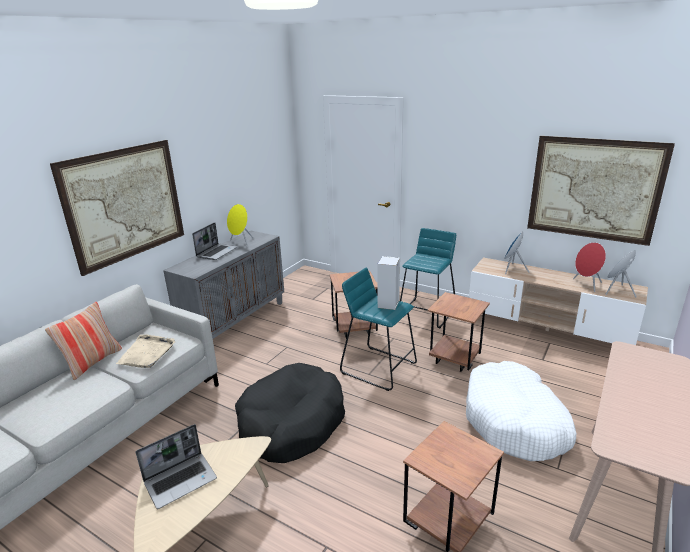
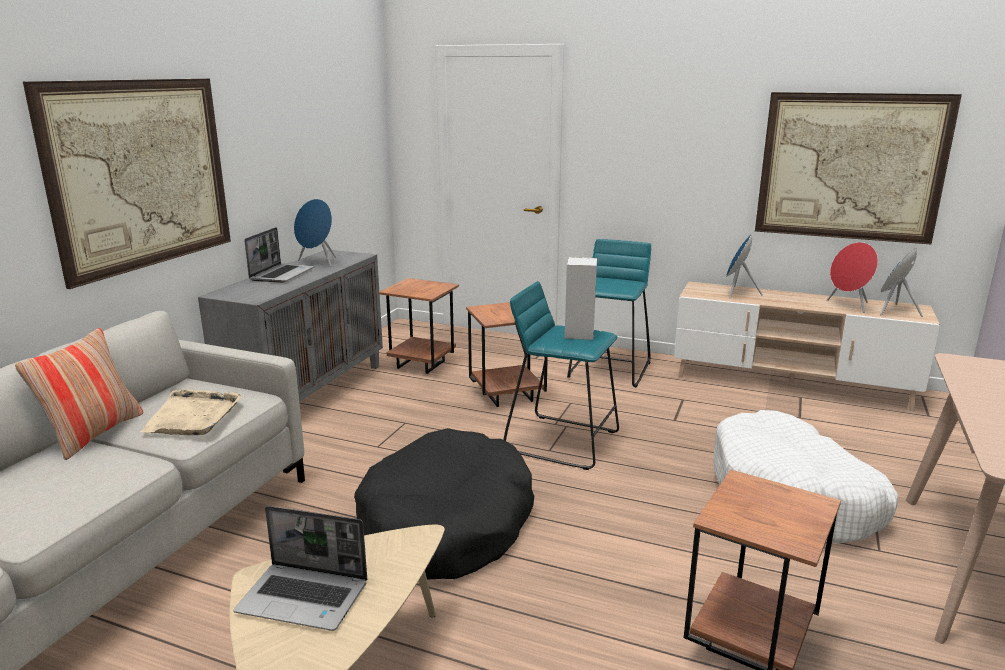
camera: 10 degrees left, 5 degrees down
laptop [136,424,217,509] -> laptop turned 60 degrees clockwise [233,506,367,631]
yellow speaker [227,204,254,247] -> blue speaker [294,199,336,267]
brown side table [428,292,490,372] -> brown side table moved to [378,278,459,374]

